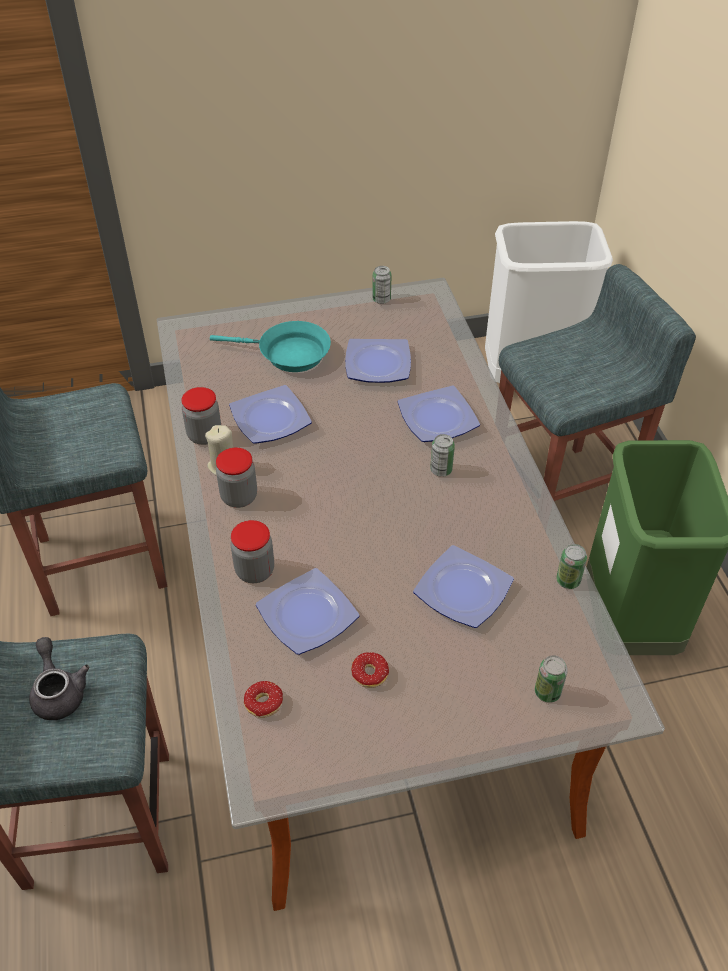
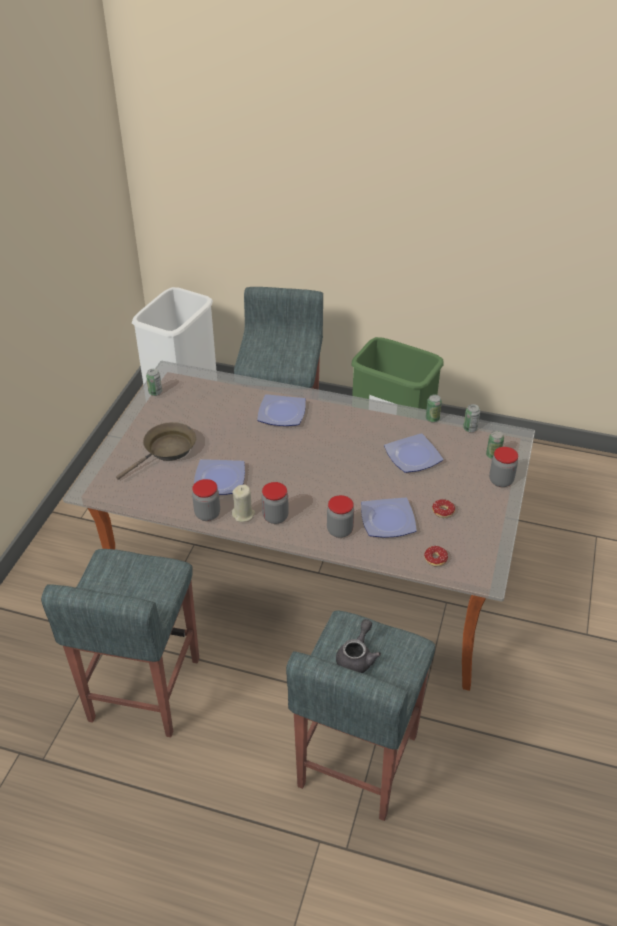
camera: 60 degrees left, 5 degrees down
grey teapot [29,637,89,720] -> grey teapot turned 105 degrees clockwise [336,619,381,673]
turquoise frying pan [210,321,331,372] -> brown frying pan [116,422,196,480]
plate [345,339,411,383] -> none
can [430,434,455,477] -> can moved to [463,404,480,432]
none -> jar [489,447,518,487]

